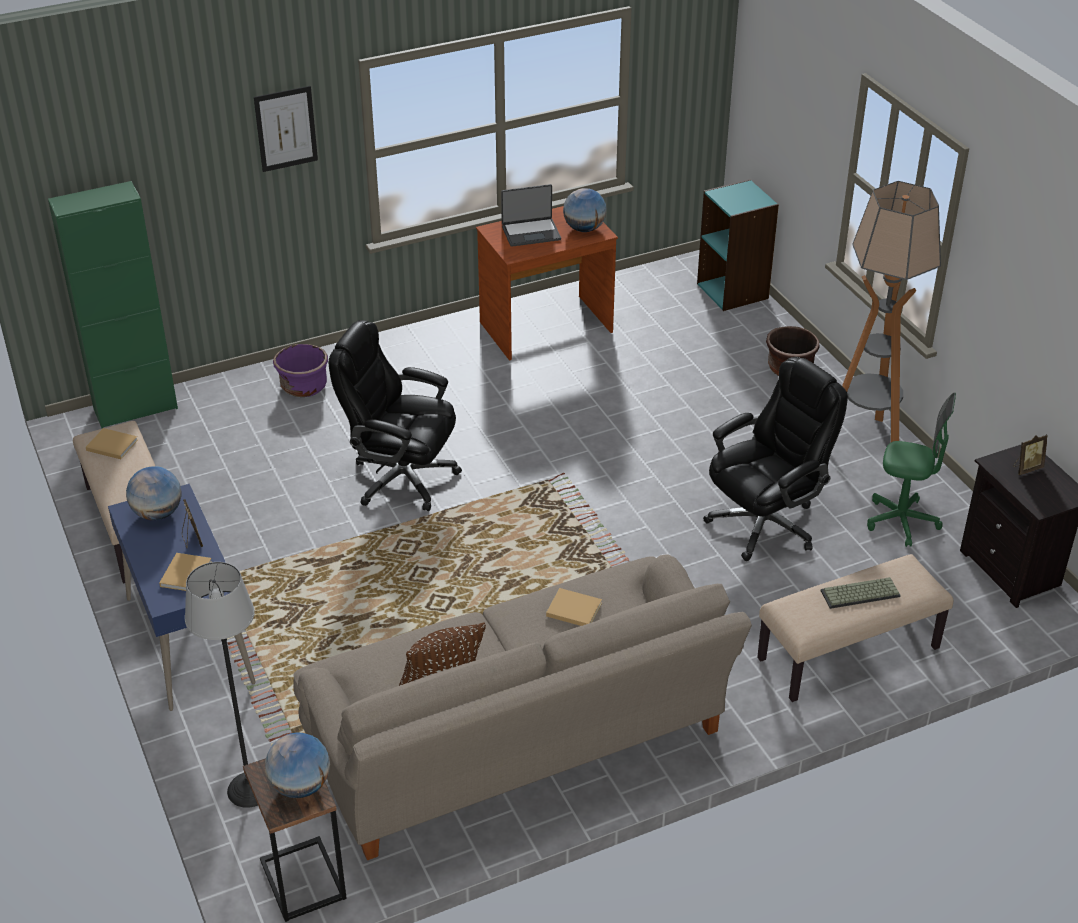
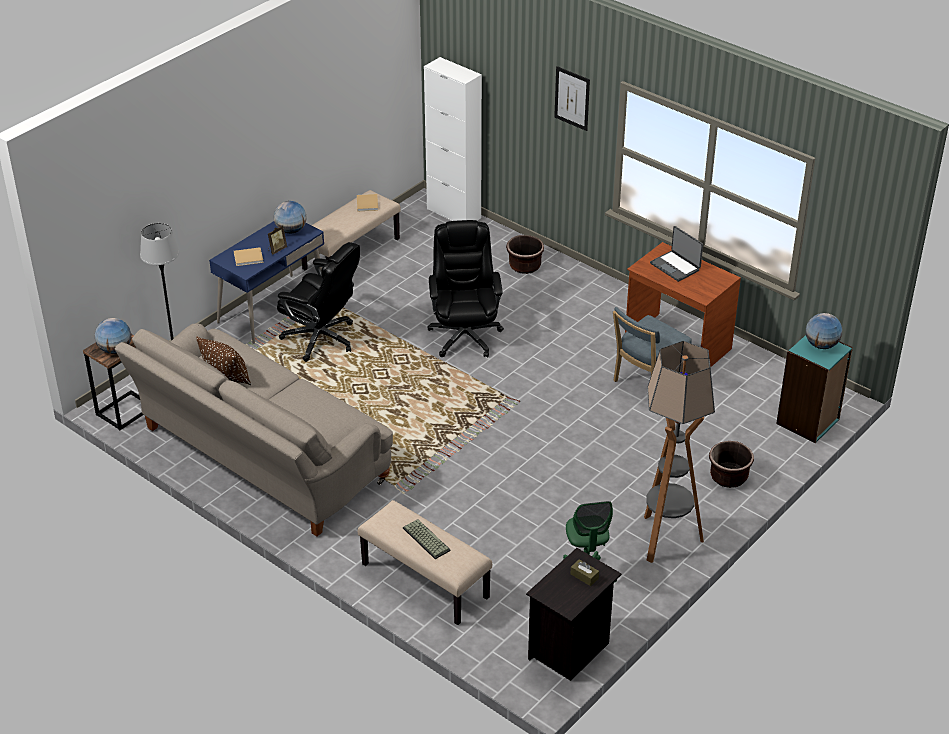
camera: 65 degrees right, 0 degrees up
green cabinet [48,181,178,428] -> white cabinet [424,57,482,221]
purple planter [273,344,328,397] -> brown planter [506,235,544,274]
beige book [546,588,602,626] -> none
globe [563,188,607,232] -> globe moved to [806,313,842,349]
black office chair [703,357,848,561] -> black office chair moved to [277,242,360,362]
picture frame [1013,434,1048,475] -> brown tissue box [571,560,599,586]
none -> blue chair [613,307,692,382]

